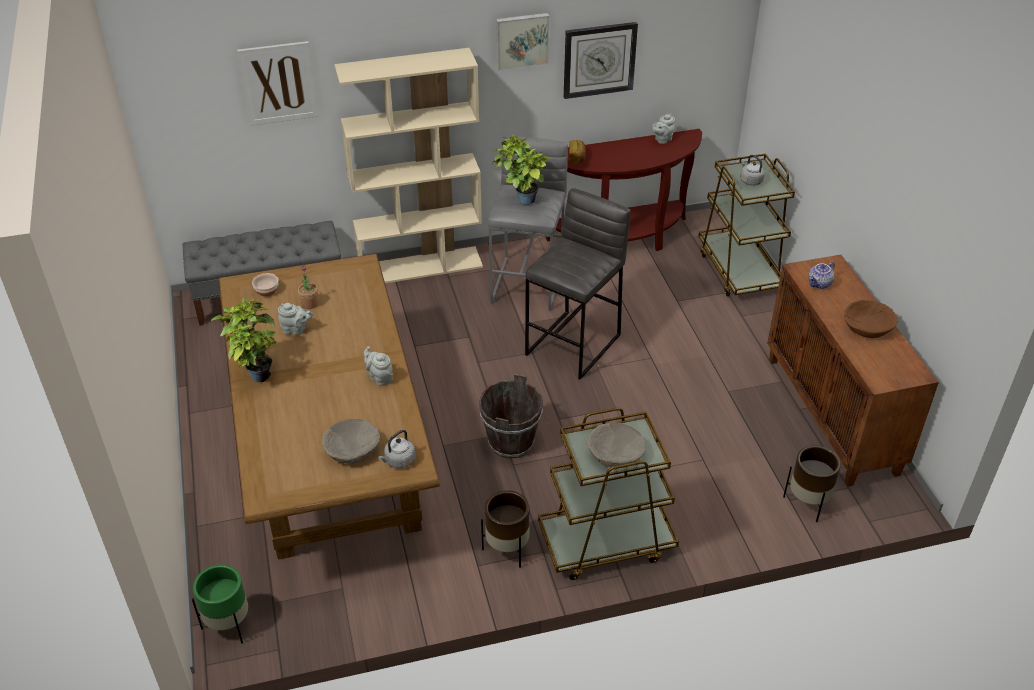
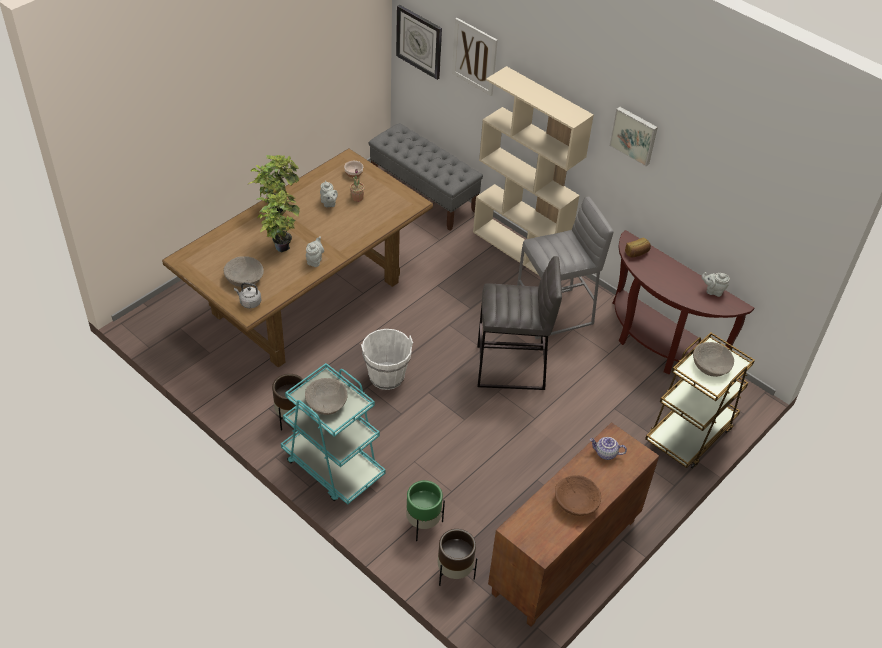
camera: 55 degrees right, 5 degrees up
green planter [192,564,248,643] -> green planter moved to [406,480,445,541]
brown bucket [479,374,543,459] -> white bucket [361,329,413,390]
potted plant [492,134,549,205] -> potted plant moved to [256,190,300,252]
brown cart [538,408,679,580] -> turquoise cart [281,363,386,505]
wall clock [564,22,638,99] -> wall clock moved to [396,5,442,80]
grey kettle [740,155,765,186] -> beige bowl [693,342,734,377]

